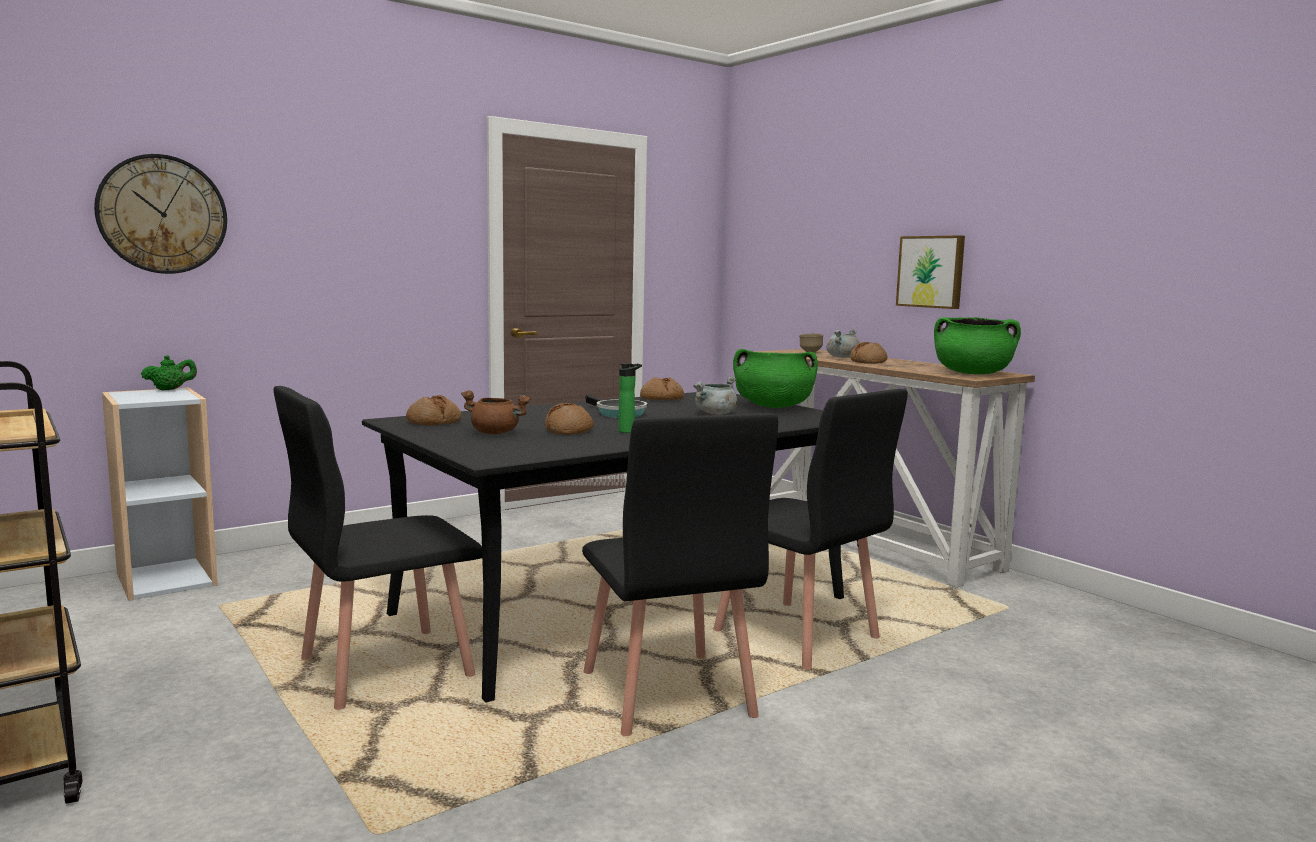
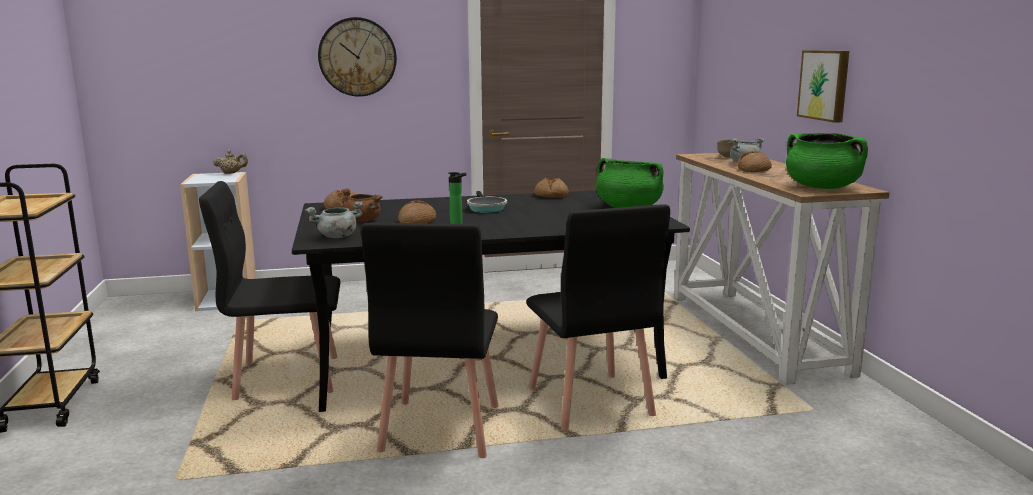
camera: 25 degrees right, 5 degrees up
wall clock [94,154,227,274] -> wall clock moved to [318,17,397,97]
green teapot [141,355,197,390] -> beige teapot [213,150,248,174]
grey cooking pot [693,376,737,415] -> grey cooking pot moved to [305,201,363,238]

